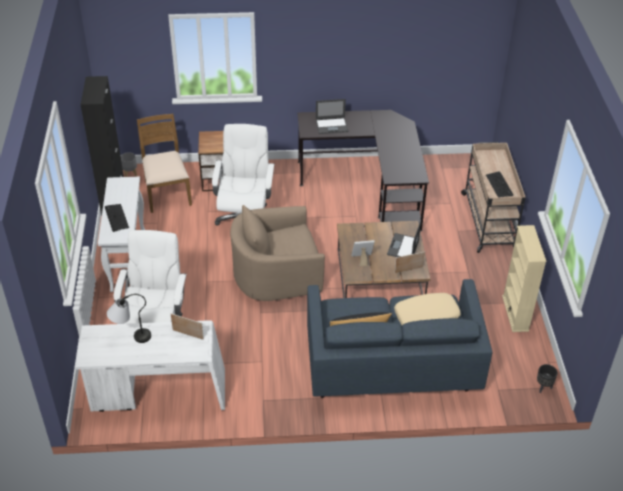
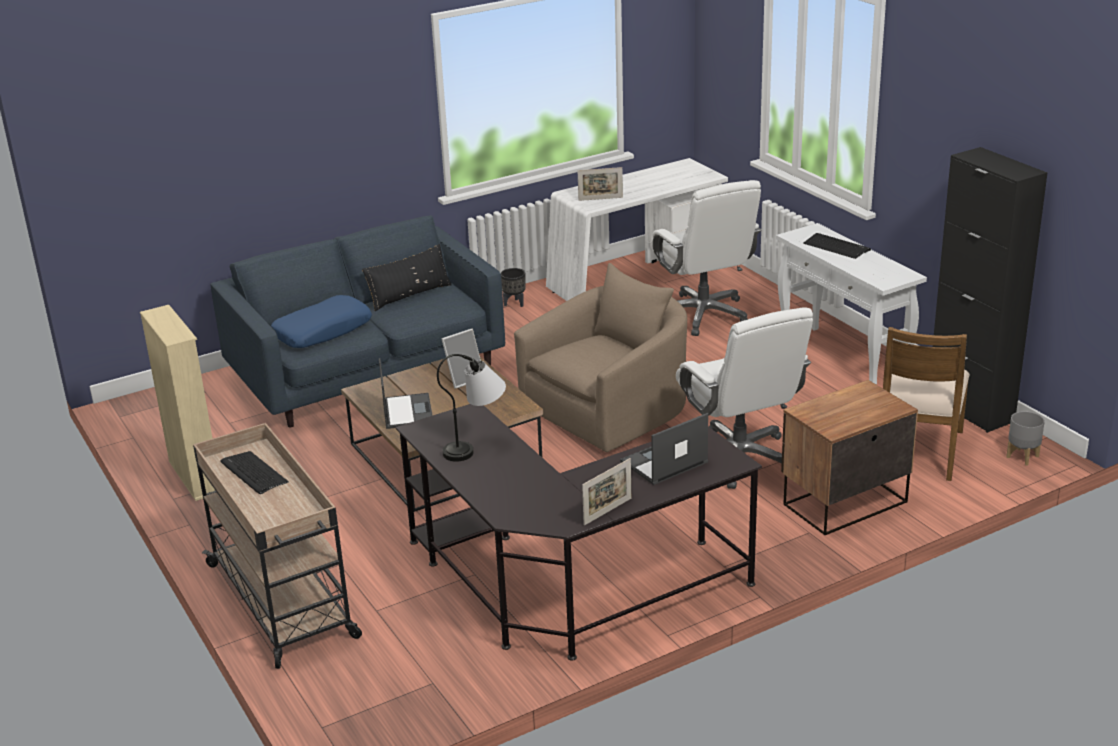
camera: 155 degrees right, 15 degrees down
table lamp [107,294,151,343] -> table lamp moved to [437,354,506,462]
brown chair [137,113,192,213] -> brown chair turned 60 degrees clockwise [883,327,970,481]
beige pillow [394,293,461,325] -> blue pillow [271,295,372,348]
picture frame [395,252,425,273] -> picture frame moved to [582,458,631,526]
black planter [537,364,558,393] -> black planter moved to [501,268,525,307]

